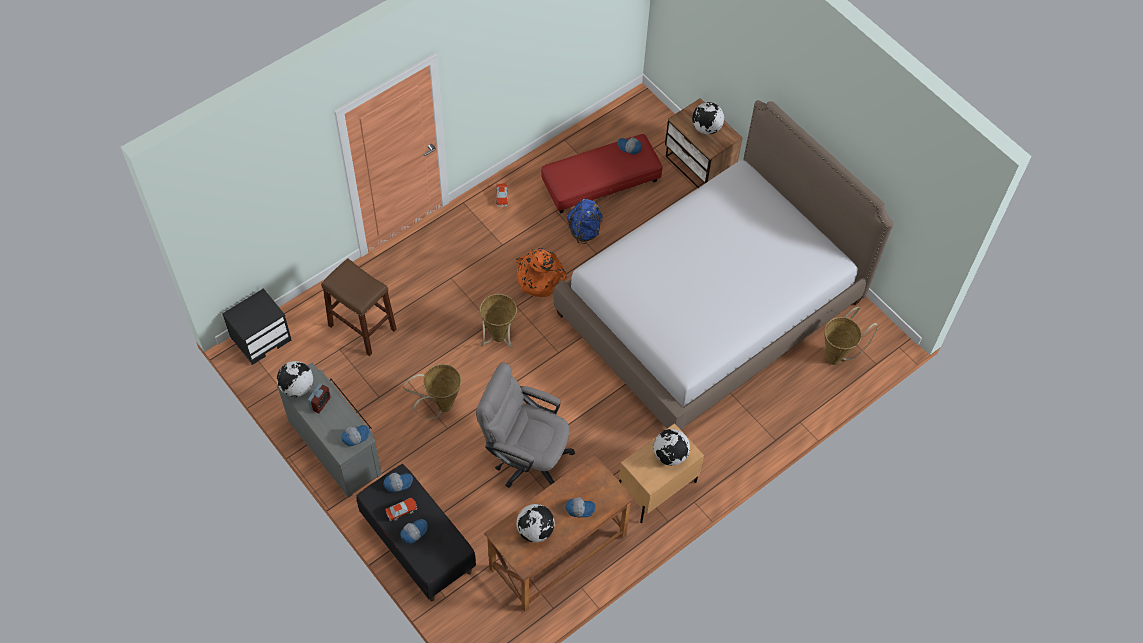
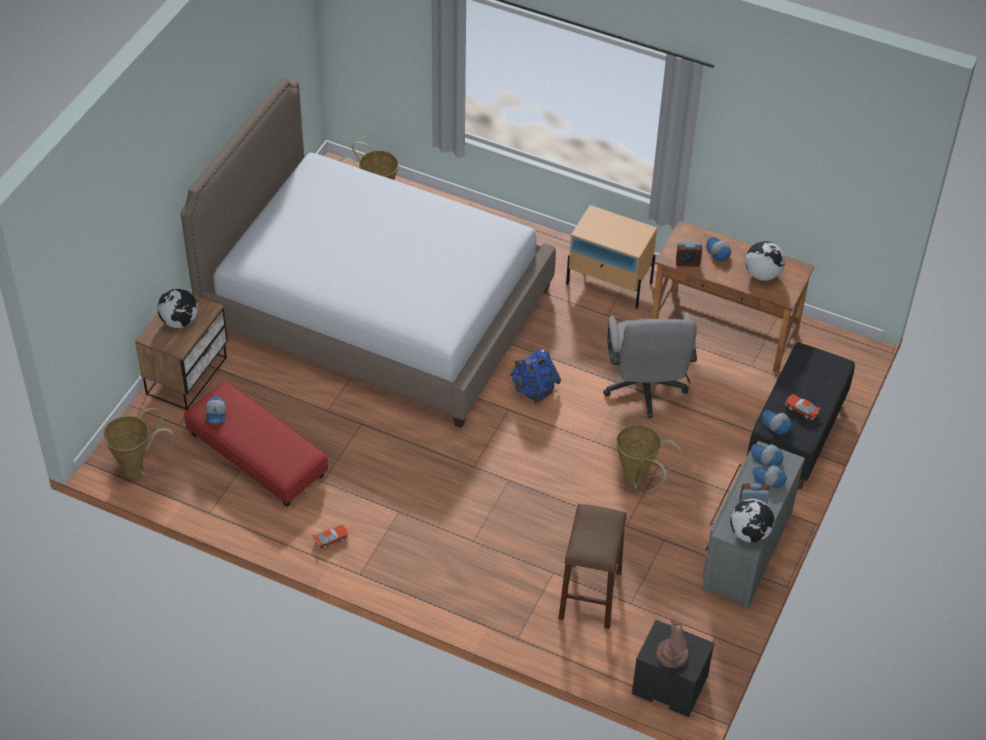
camera: 115 degrees left, 10 degrees down
cap [400,519,428,544] -> cap moved to [753,465,787,488]
basket [480,294,517,348] -> basket moved to [103,407,174,478]
orange backpack [516,248,567,297] -> none
blue backpack [566,199,602,244] -> blue backpack moved to [510,349,561,403]
globe [653,429,690,466] -> none
none -> brown table lamp [656,619,688,668]
none -> alarm clock [676,242,702,267]

